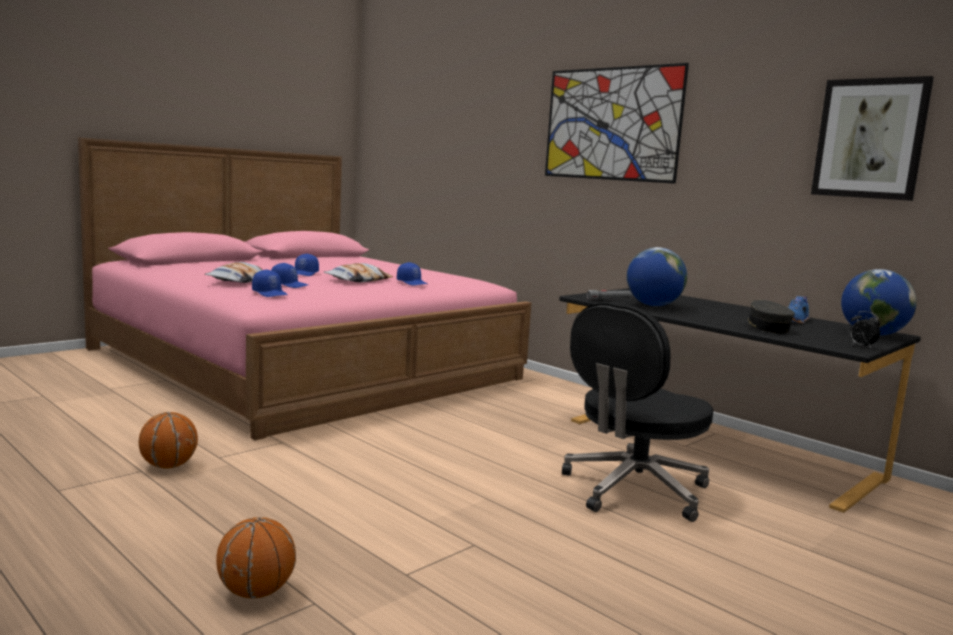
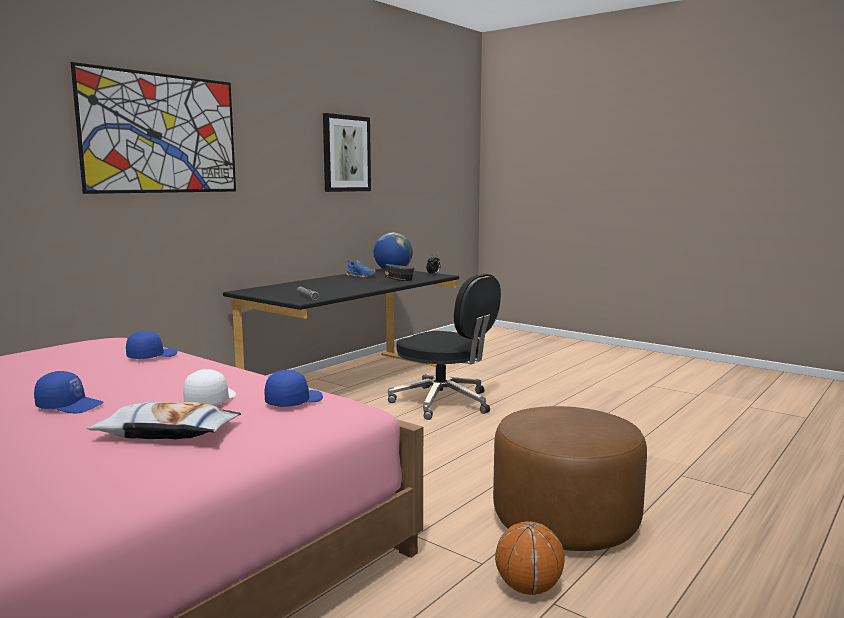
camera: 95 degrees left, 0 degrees up
basketball [216,517,296,599] -> none
blue cap [271,263,308,288] -> white cap [183,369,236,405]
pillow [323,263,393,282] -> none
globe [627,247,687,306] -> none
none -> brown ottoman [493,406,647,551]

